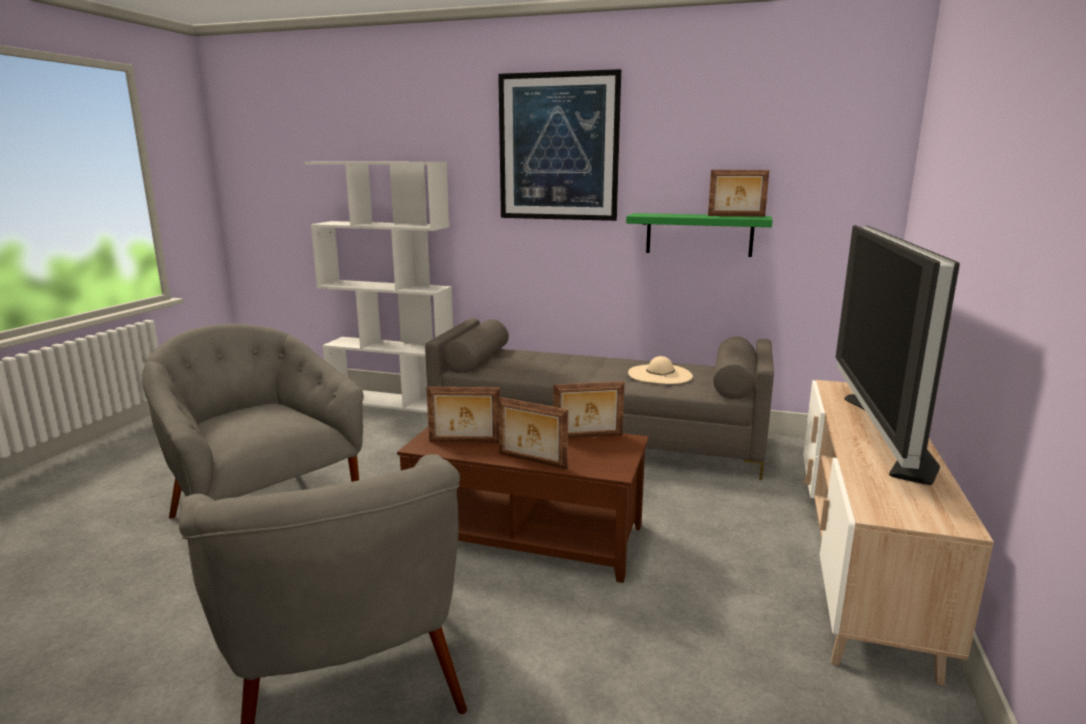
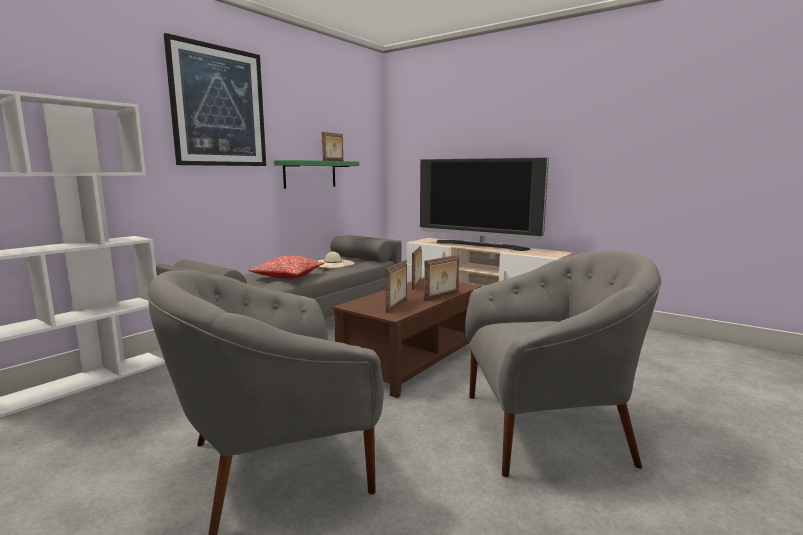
camera: 70 degrees left, 5 degrees down
none -> pillow [249,256,324,279]

